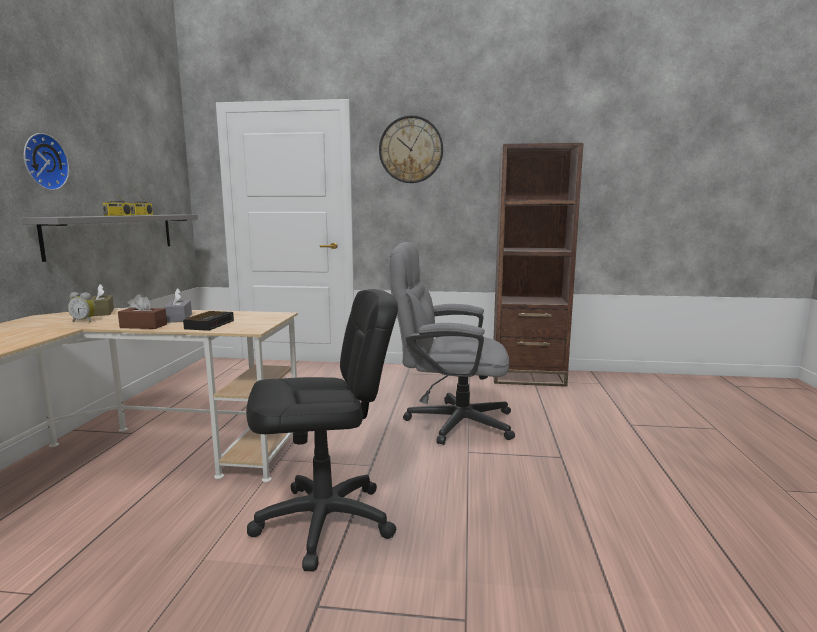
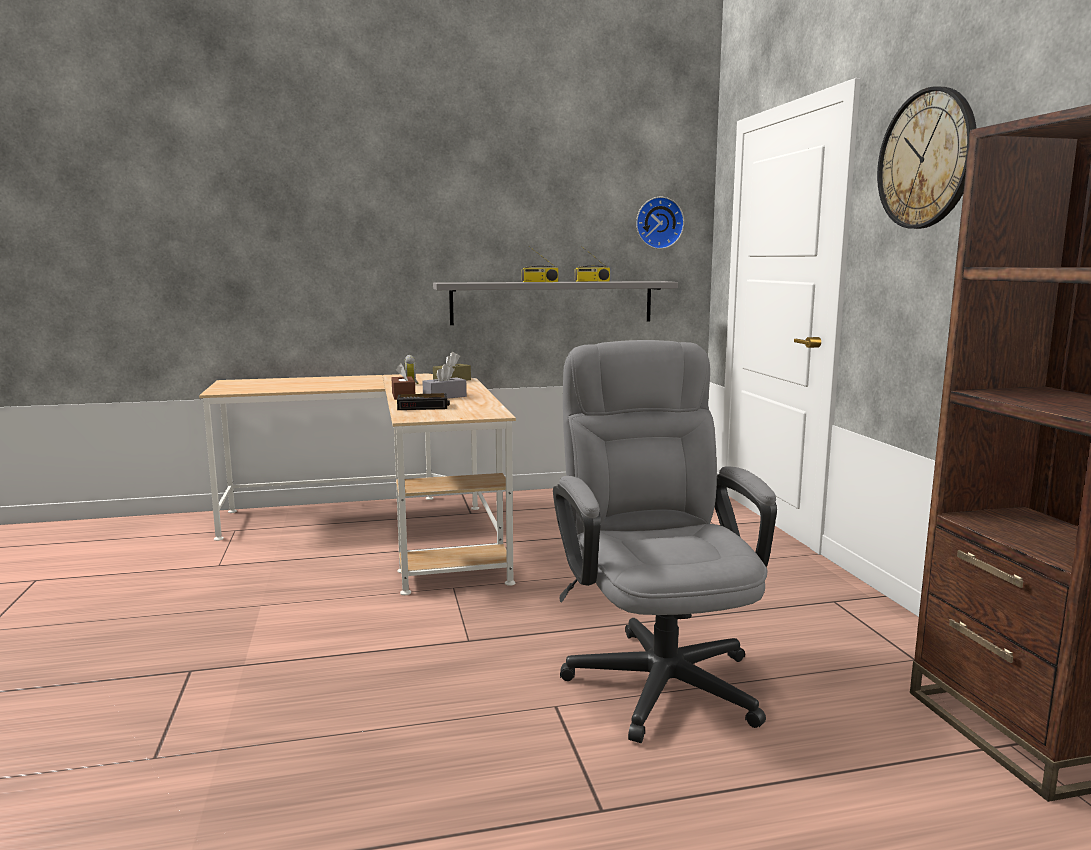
camera: 70 degrees right, 0 degrees up
wall clock [24,133,69,190] -> wall clock moved to [636,197,684,249]
black office chair [246,289,398,571] -> none

